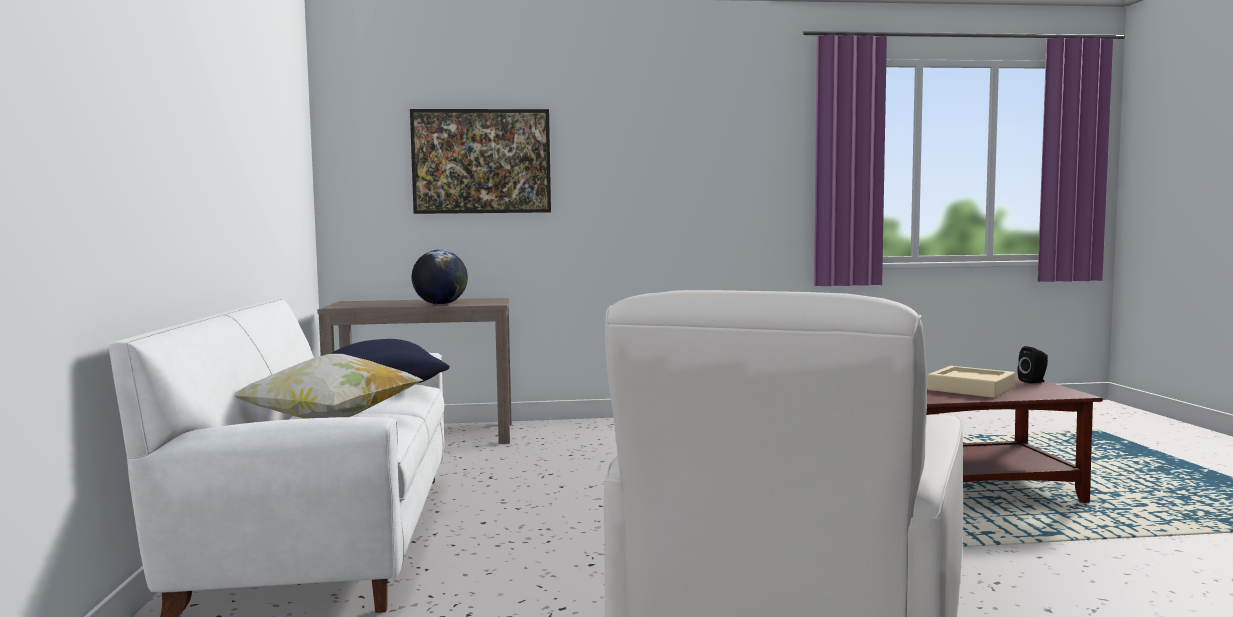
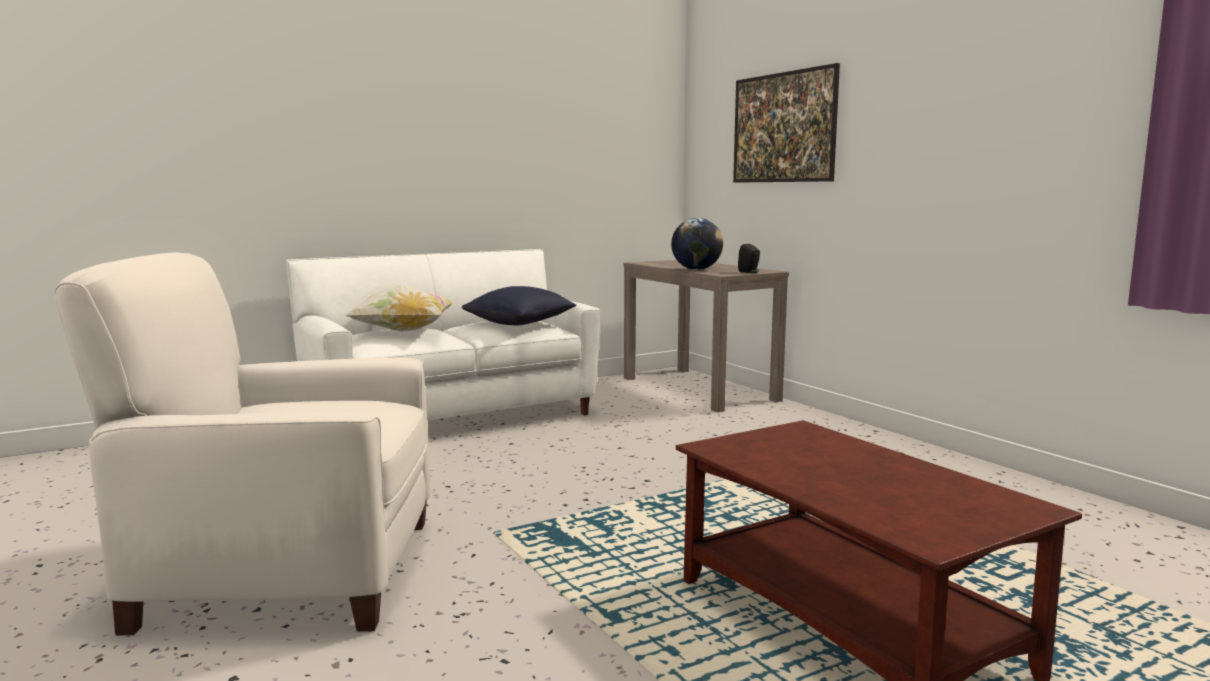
camera: 65 degrees right, 5 degrees up
beige tray [927,366,1015,398] -> none
black speaker [1017,346,1048,384] -> black speaker moved to [738,244,760,273]

